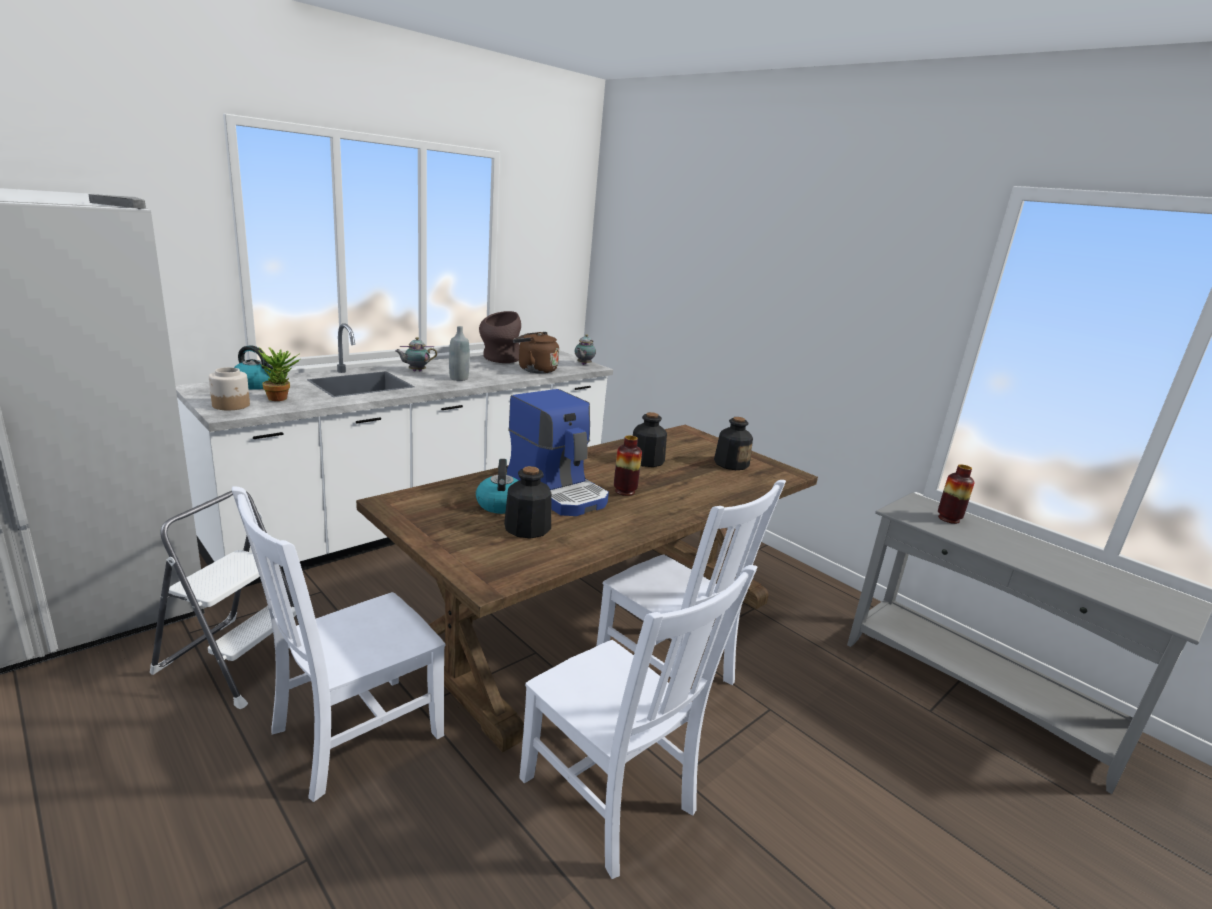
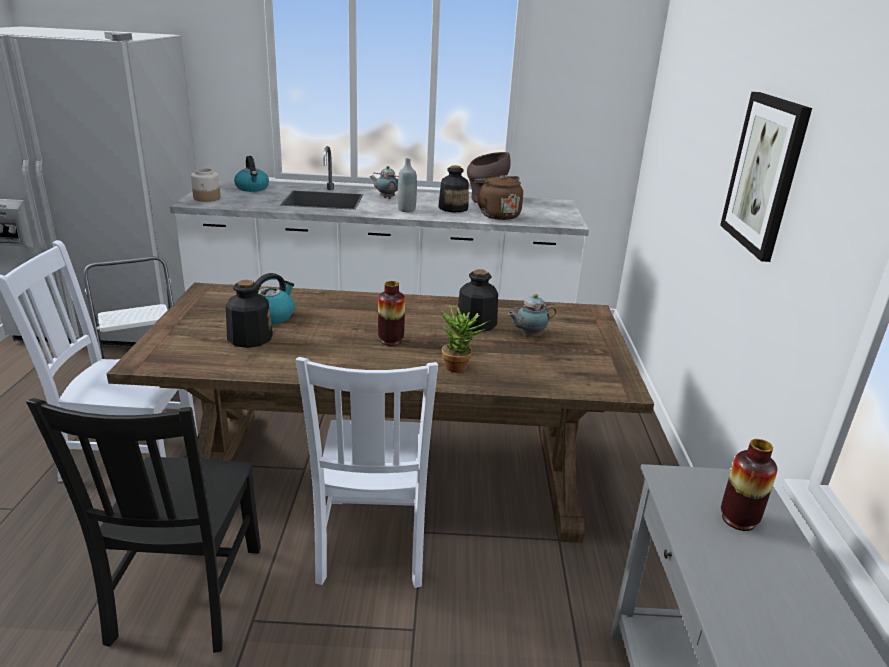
camera: 45 degrees right, 5 degrees up
potted plant [258,347,300,401] -> potted plant moved to [441,304,489,373]
coffee machine [507,389,609,516] -> none
white chair [519,565,757,879] -> black chair [26,398,261,653]
teapot [575,334,596,365] -> teapot moved to [508,294,557,337]
bottle [714,417,753,470] -> bottle moved to [438,166,469,212]
none -> picture [720,92,812,262]

